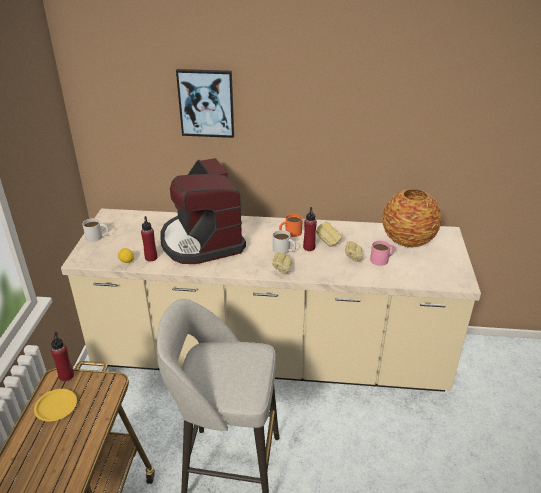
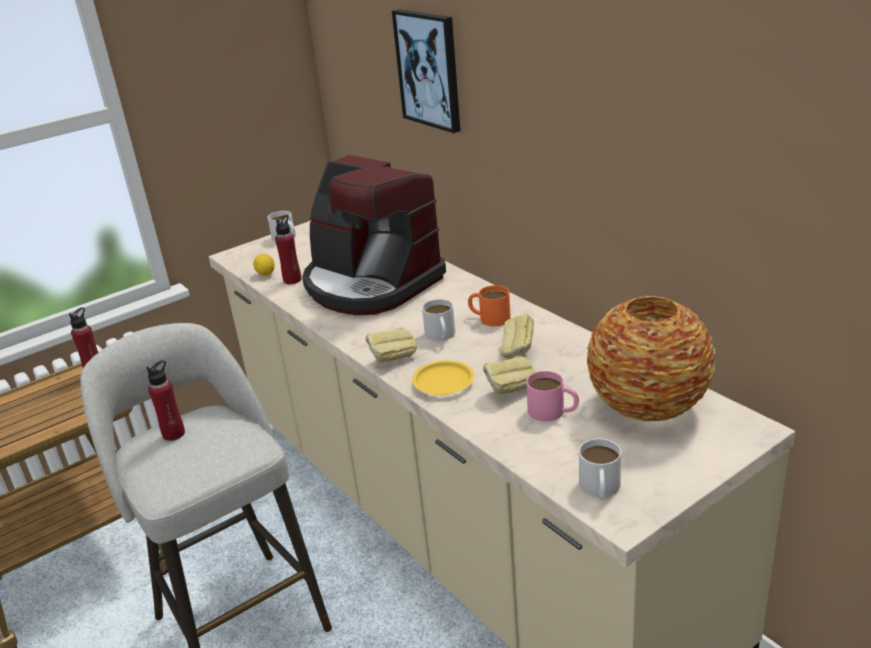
camera: 50 degrees right, 5 degrees down
yellow plate [34,389,77,421] -> yellow plate moved to [412,360,474,395]
coffee machine [161,158,246,264] -> coffee machine turned 75 degrees counterclockwise [302,155,446,315]
red bottle [303,207,317,251] -> red bottle moved to [146,360,185,441]
none -> white mug [579,439,621,500]

